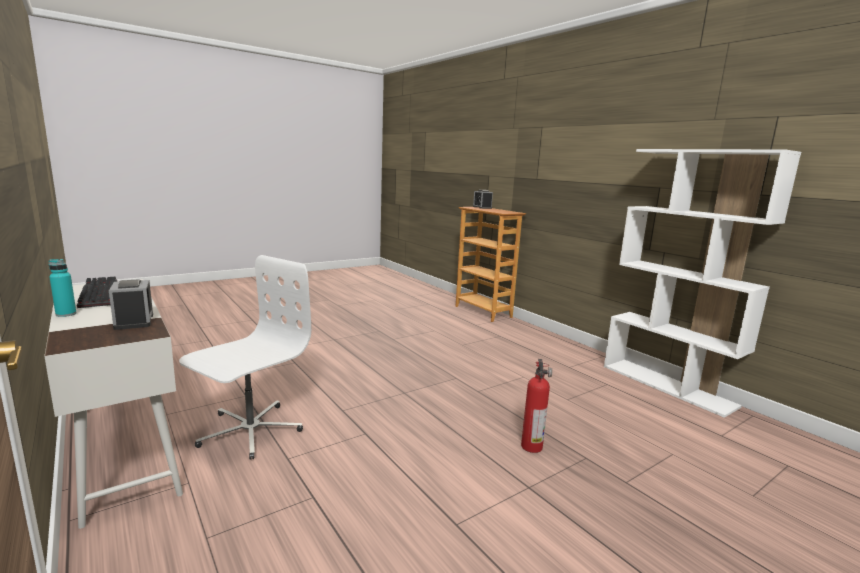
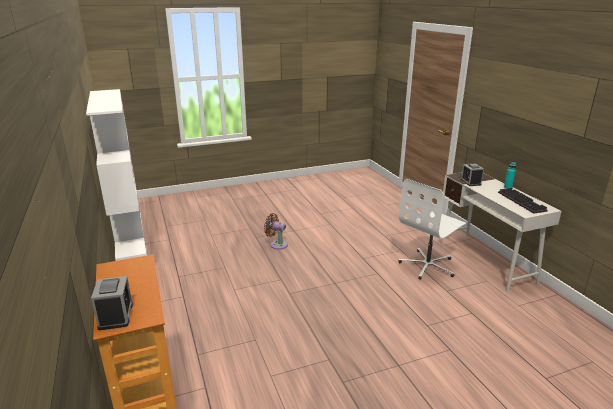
camera: 165 degrees left, 10 degrees up
fire extinguisher [521,359,552,453] -> brown fan [264,213,288,250]

